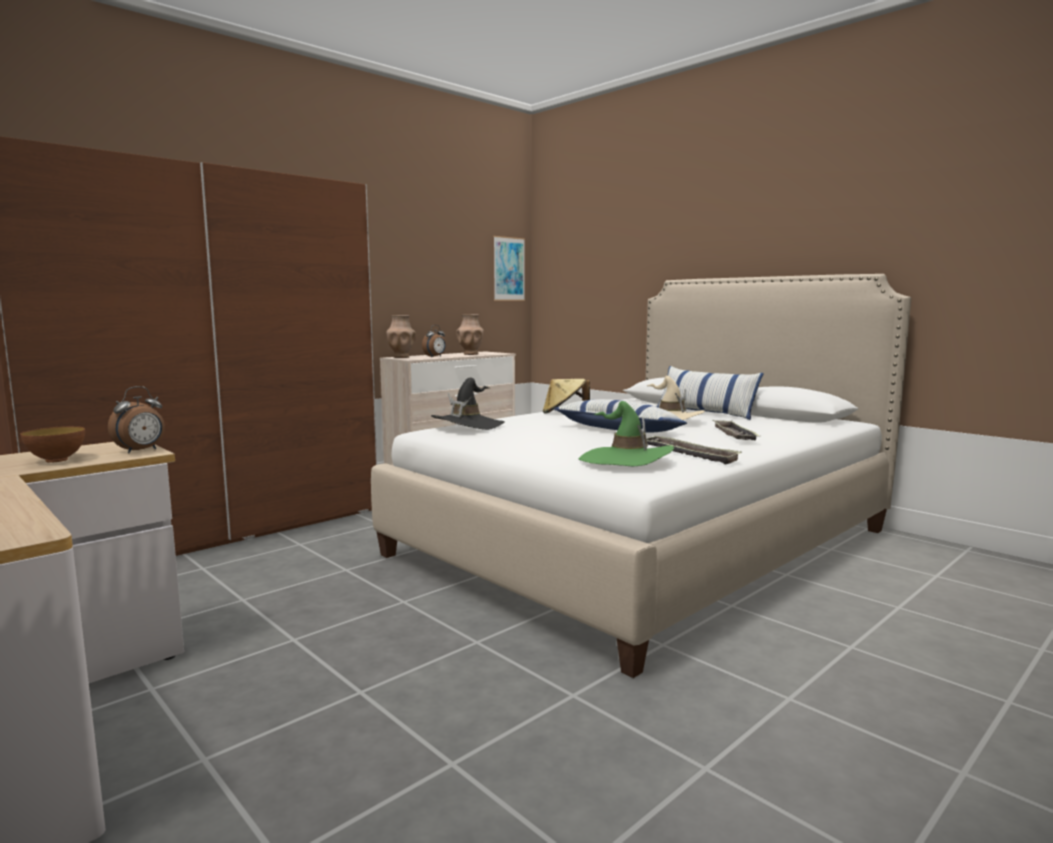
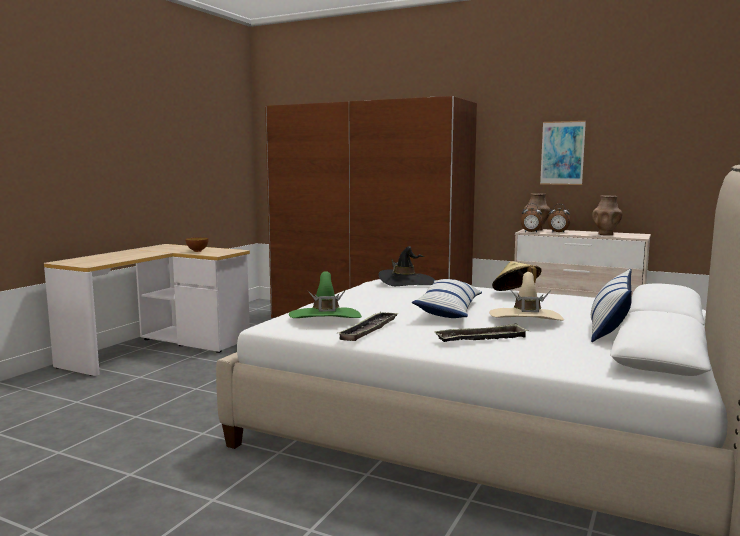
camera: 70 degrees right, 0 degrees up
alarm clock [108,386,165,453] -> alarm clock moved to [521,204,543,232]
picture [493,236,525,301] -> picture moved to [540,121,586,185]

